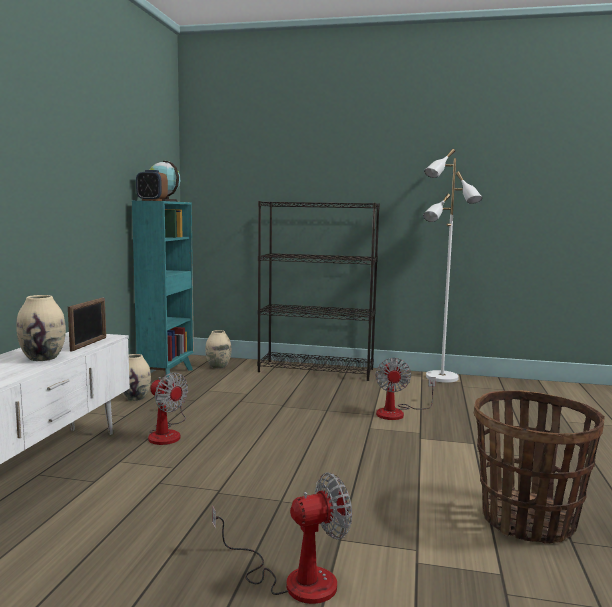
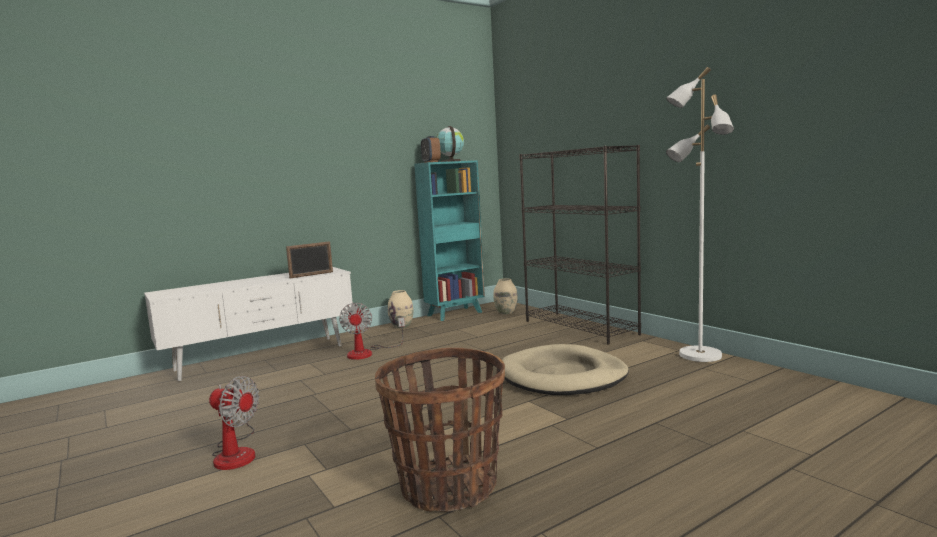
camera: 45 degrees right, 0 degrees up
beige vase [16,295,66,361] -> none
fan [375,358,436,420] -> beige dog bed [502,344,629,395]

